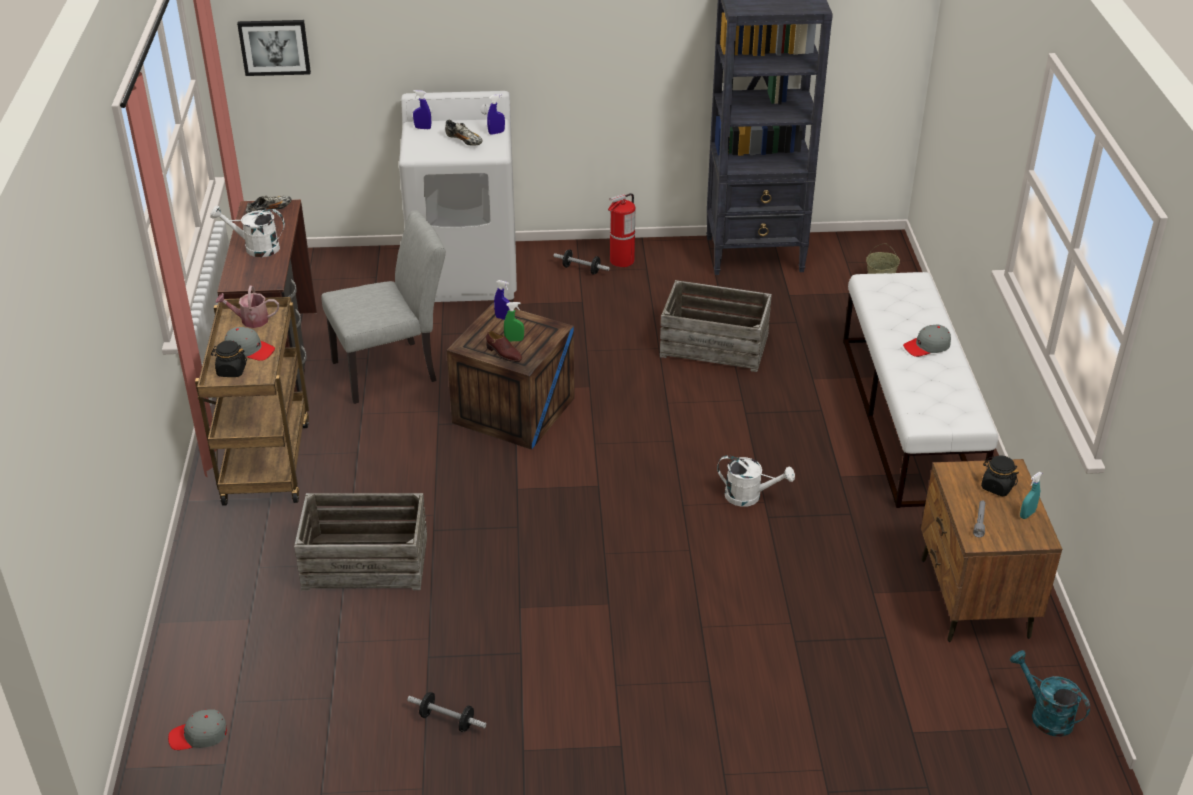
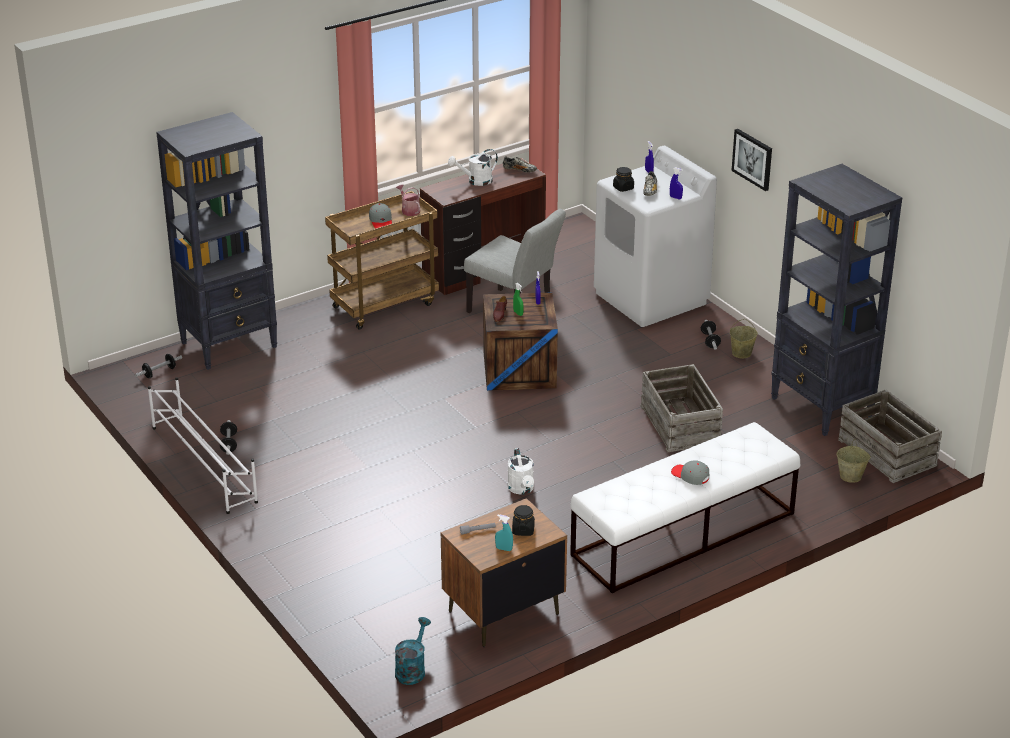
camera: 60 degrees right, 5 degrees down
grey cap [168,709,227,750] -> dumbbell [135,354,182,378]
white watering can [210,205,285,257] -> white watering can turned 90 degrees counterclockwise [448,149,498,186]
black jar [211,341,247,377] -> black jar moved to [613,167,634,192]
picture [237,20,311,76] -> picture moved to [731,129,772,191]
crate [294,493,427,591] -> crate moved to [838,390,942,483]
fire extinguisher [608,193,635,267] -> beige bucket [730,319,758,358]
none -> white shoe rack [148,377,258,514]
none -> black bookcase [156,112,277,370]

